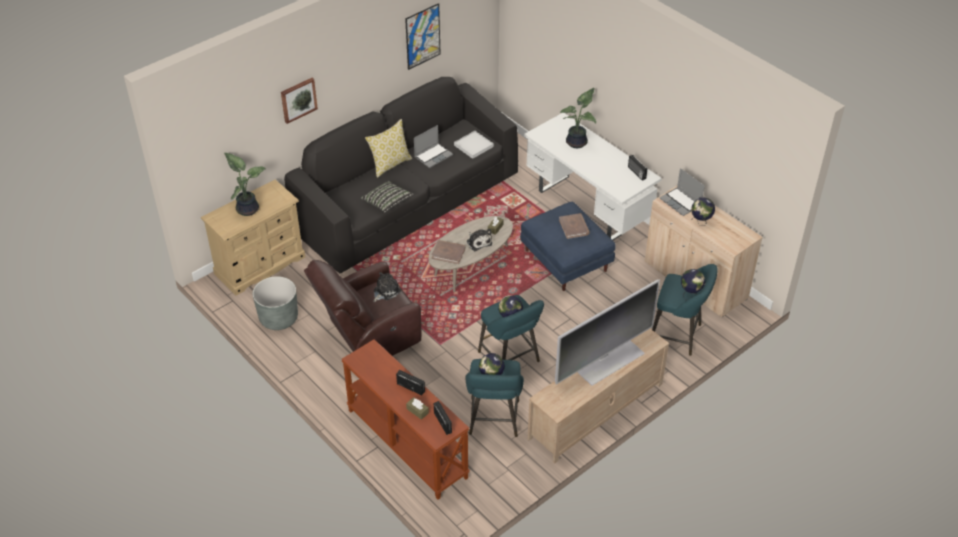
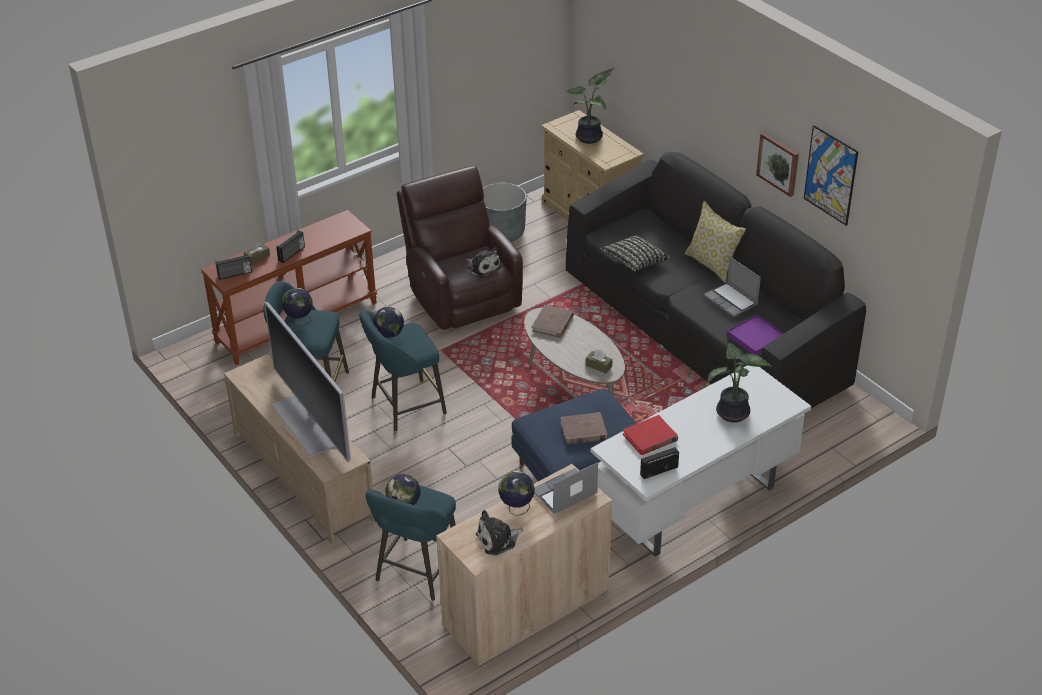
camera: 95 degrees right, 5 degrees down
picture [281,78,318,124] -> picture moved to [756,132,799,197]
white tray [454,131,494,159] -> purple tray [727,315,784,355]
plush toy [466,229,492,251] -> plush toy moved to [476,510,523,555]
none -> red book [623,415,678,455]

